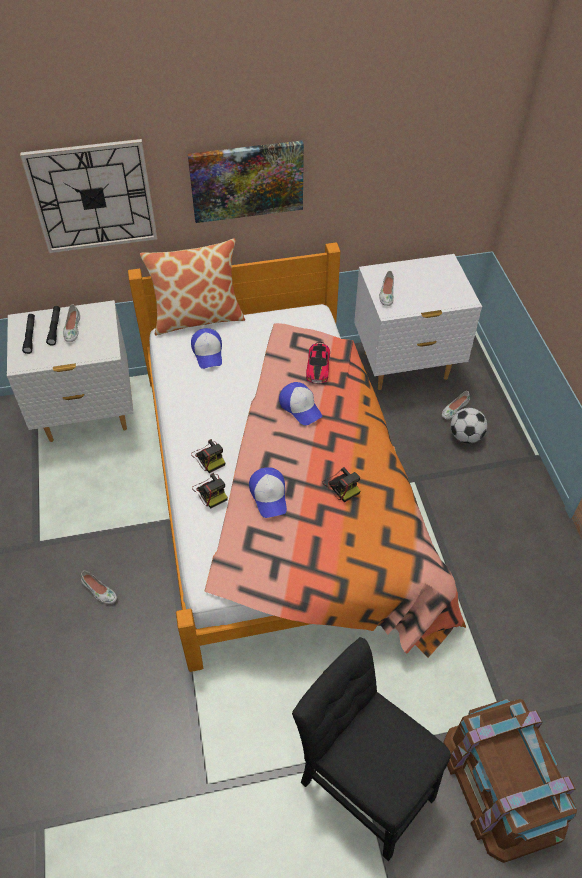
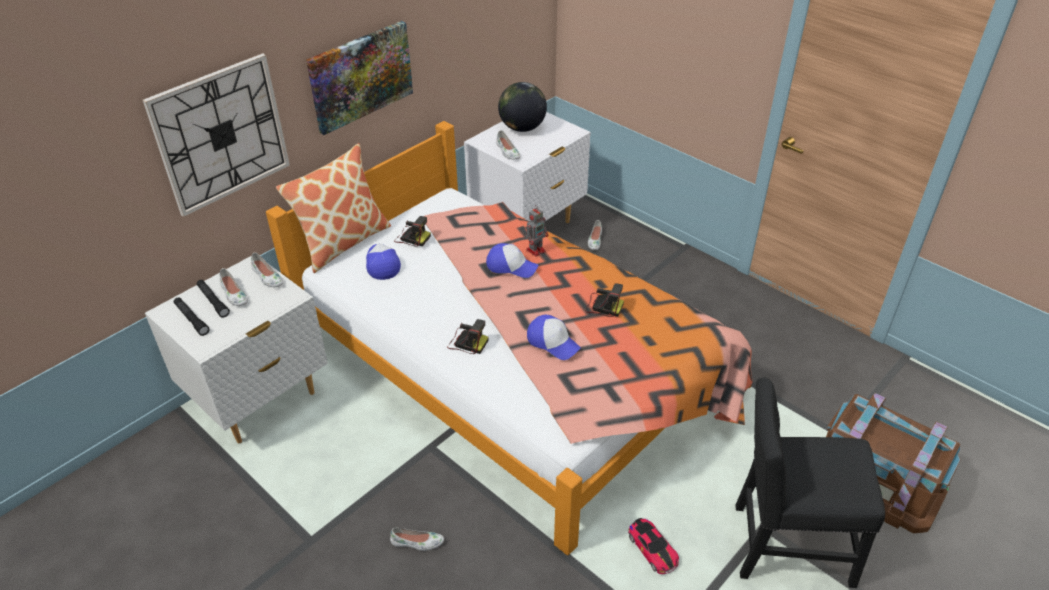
camera: 35 degrees left, 10 degrees down
cap [191,328,222,369] -> cap turned 150 degrees counterclockwise [366,243,401,280]
camera [192,473,228,509] -> camera moved to [394,216,431,247]
toy car [306,342,330,383] -> toy car moved to [628,518,679,574]
football [451,408,487,443] -> none
none -> white shoe [251,253,284,287]
none -> globe [498,82,547,132]
none -> toy robot [526,205,548,257]

